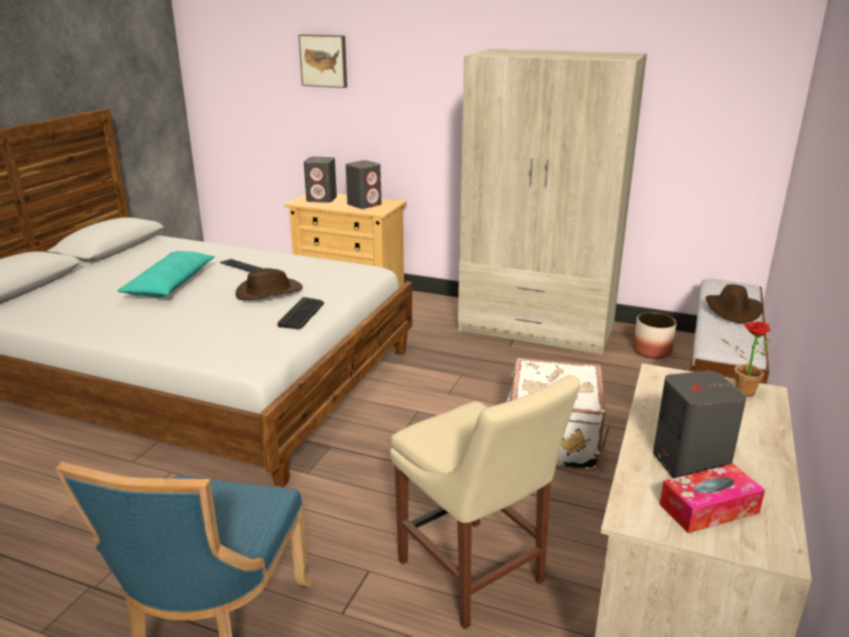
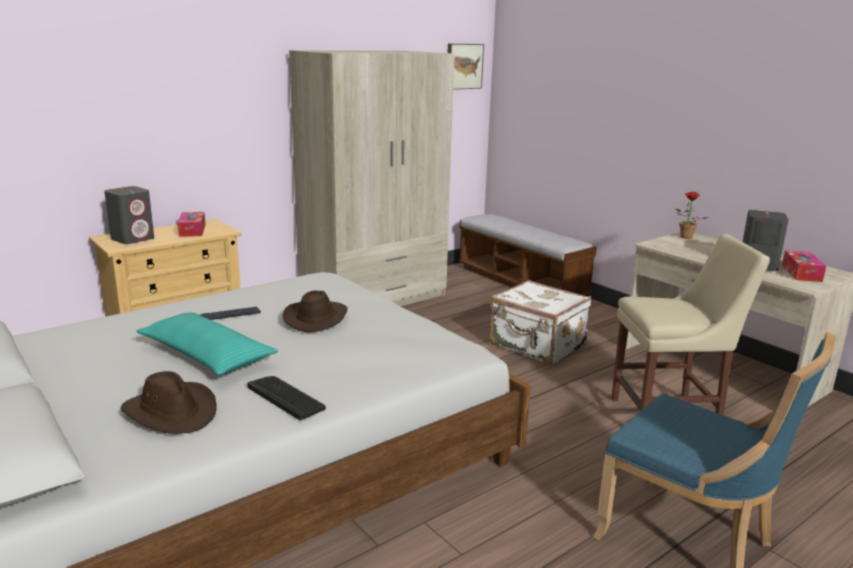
camera: 60 degrees left, 5 degrees down
keyboard [277,297,324,329] -> keyboard moved to [247,376,326,420]
picture [299,34,347,88] -> picture moved to [448,44,484,90]
grey speaker [346,160,381,209] -> tissue box [177,212,205,237]
planter [633,312,677,359] -> none
brown hat [706,284,763,323] -> brown hat moved to [120,371,217,434]

